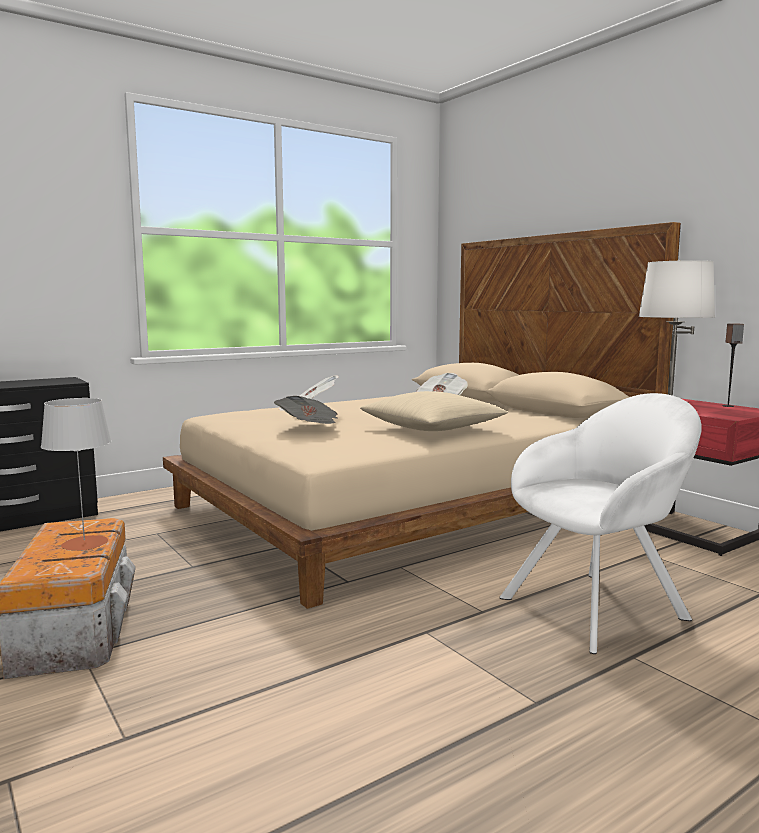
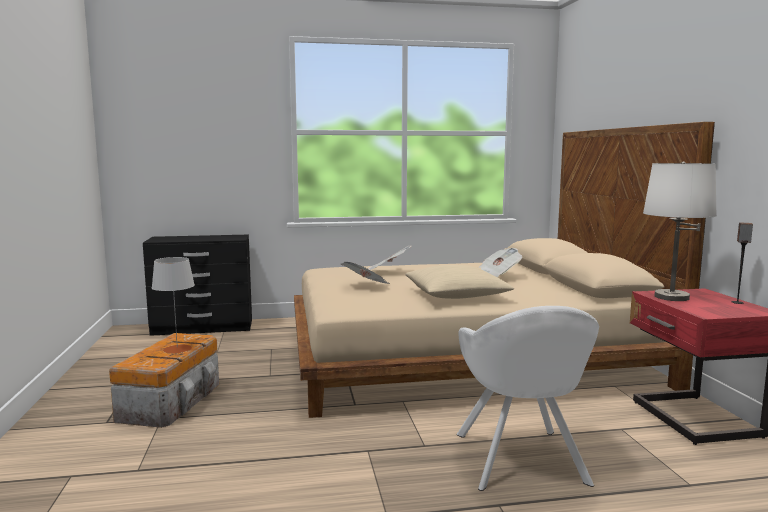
camera: 25 degrees right, 0 degrees up
white armchair [499,393,702,654] -> white armchair turned 90 degrees clockwise [457,306,599,491]

